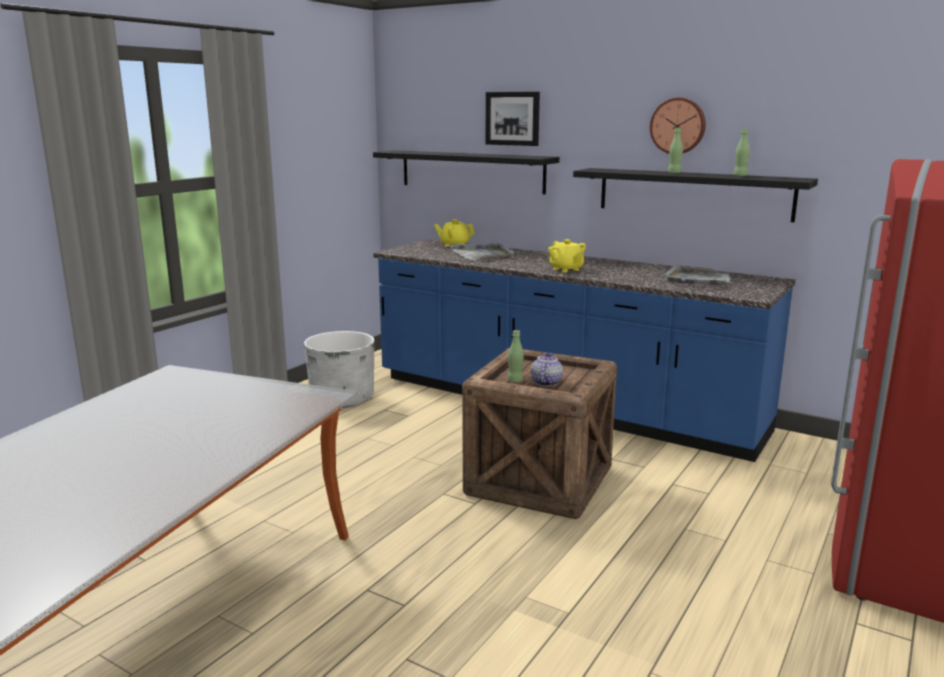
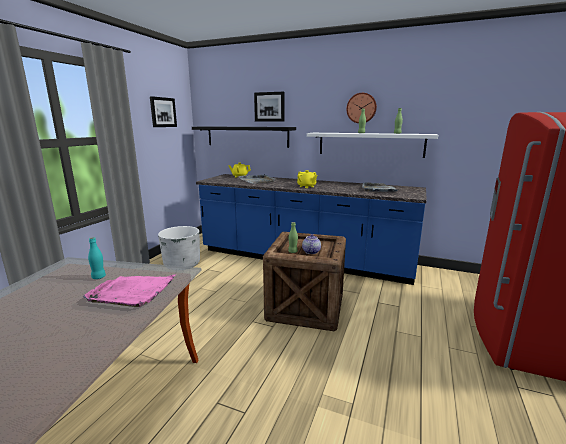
camera: 10 degrees left, 0 degrees up
black shelf [573,168,818,222] -> white shelf [307,133,438,158]
none -> pink tray [83,274,177,307]
none -> turquoise bottle [88,237,106,279]
none -> picture [150,96,177,127]

